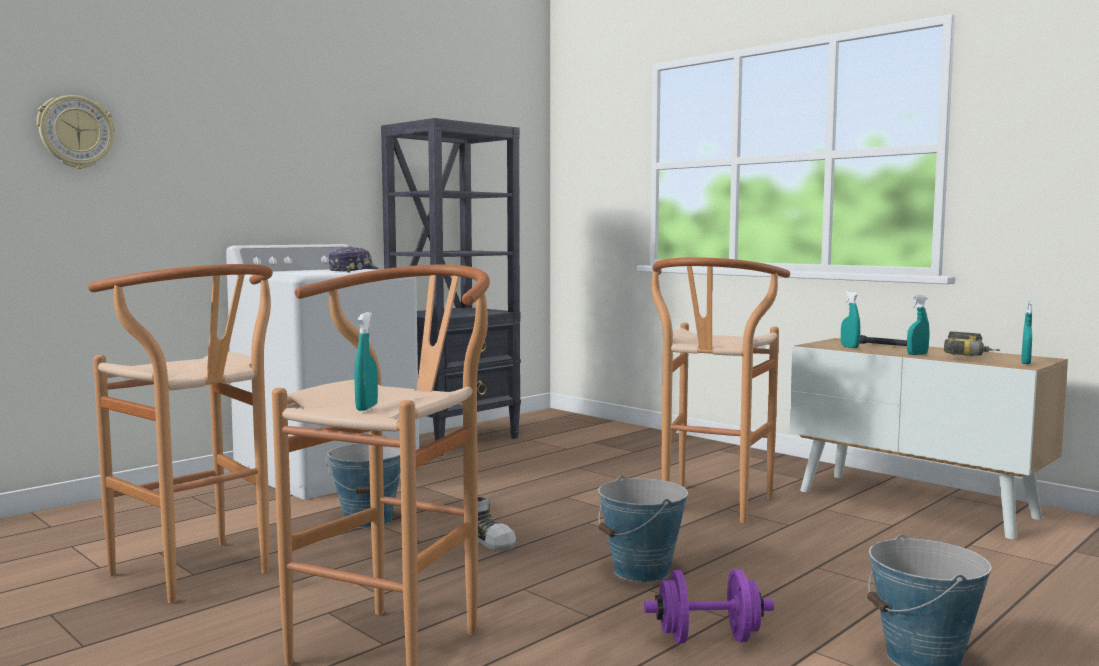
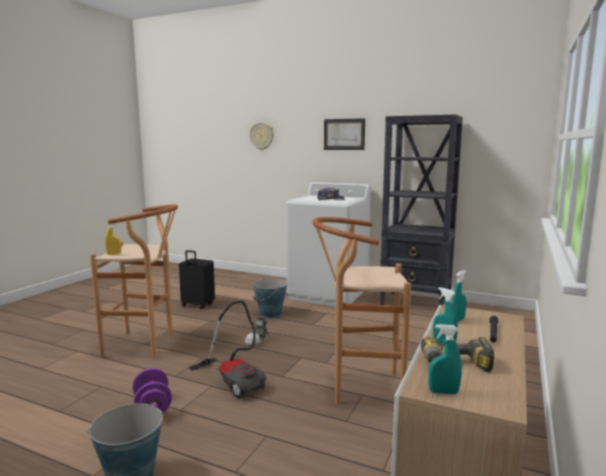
camera: 70 degrees right, 5 degrees up
brown stool [88,264,273,604] -> black suitcase [179,250,215,309]
turquoise spray bottle [354,312,378,411] -> yellow spray bottle [105,222,121,255]
bucket [598,476,688,582] -> vacuum cleaner [189,301,266,399]
none -> picture [324,118,365,150]

